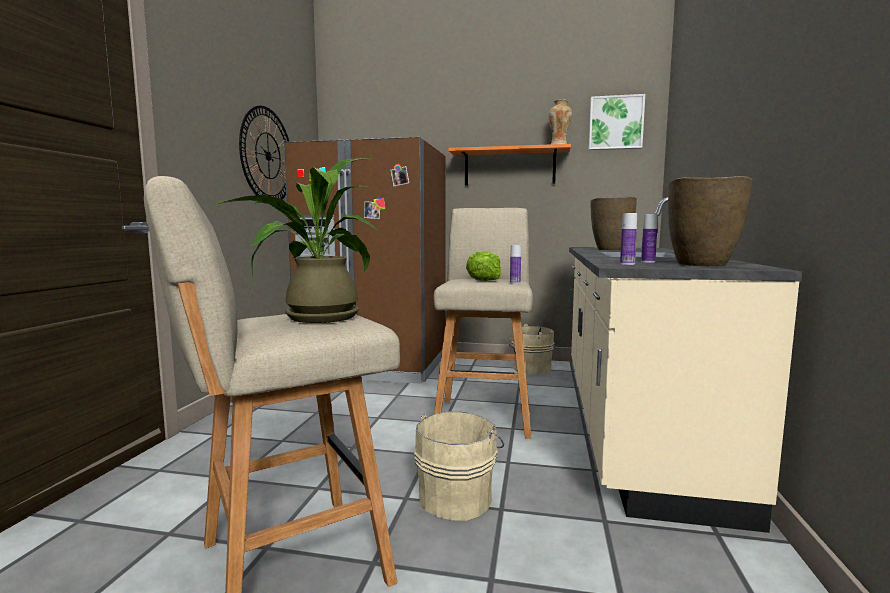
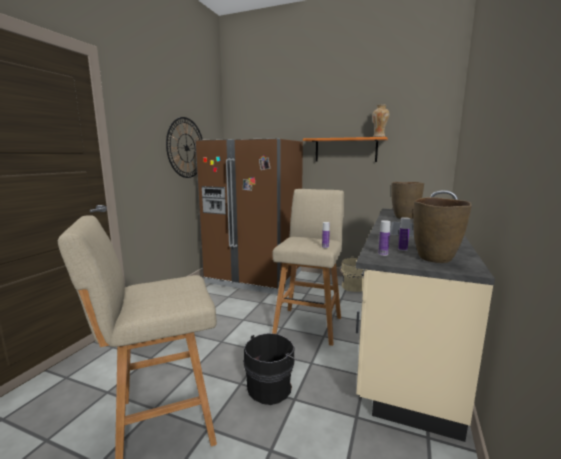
camera: 10 degrees right, 5 degrees up
potted plant [212,158,379,323] -> none
beige bucket [414,412,504,521] -> black bucket [243,333,300,405]
lettuce [466,251,502,281] -> none
picture [589,94,645,150] -> none

